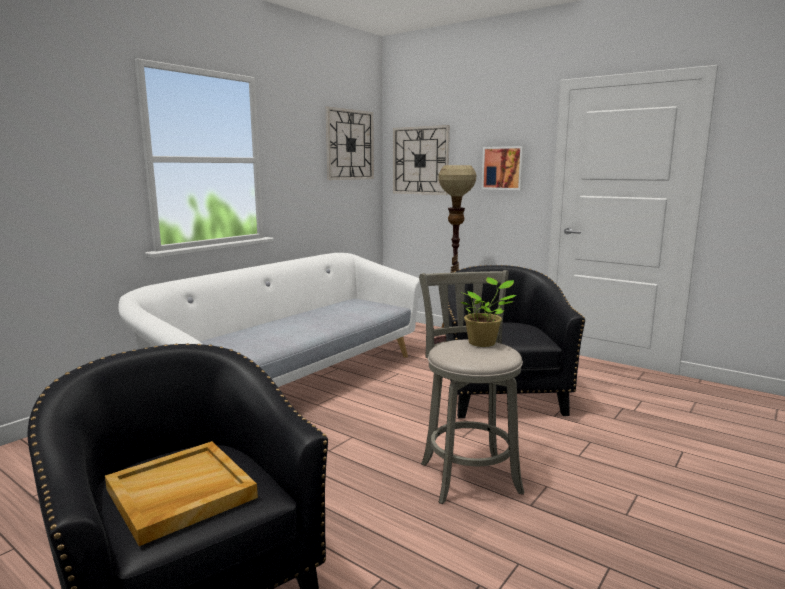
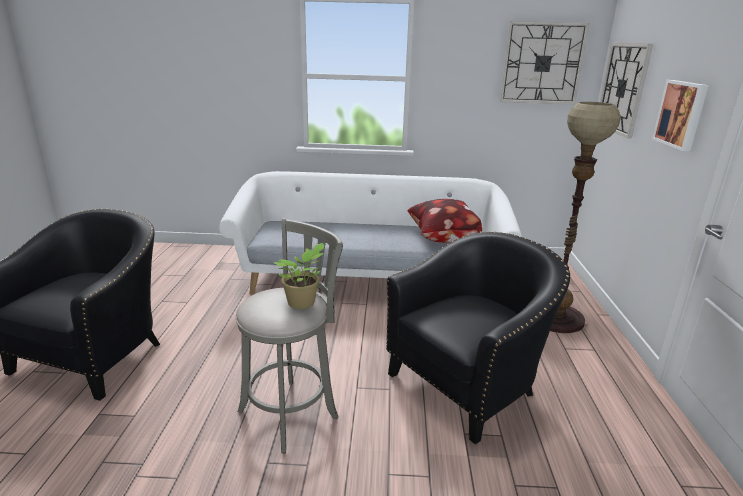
camera: 55 degrees right, 10 degrees up
beige tray [105,441,258,546] -> none
none -> pillow [407,199,482,243]

